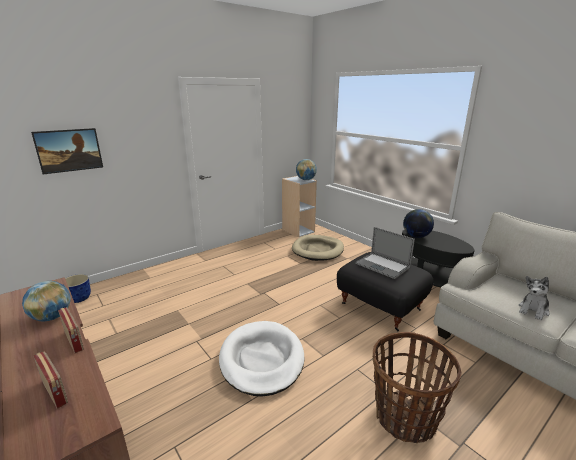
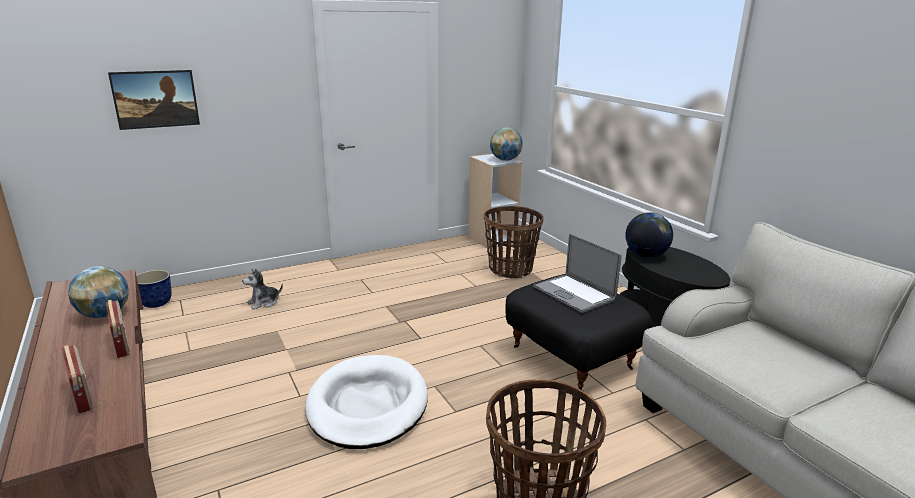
camera: 10 degrees right, 0 degrees up
beige dog bed [292,235,344,261] -> basket [484,206,543,278]
plush toy [519,276,550,320] -> plush toy moved to [242,268,283,309]

